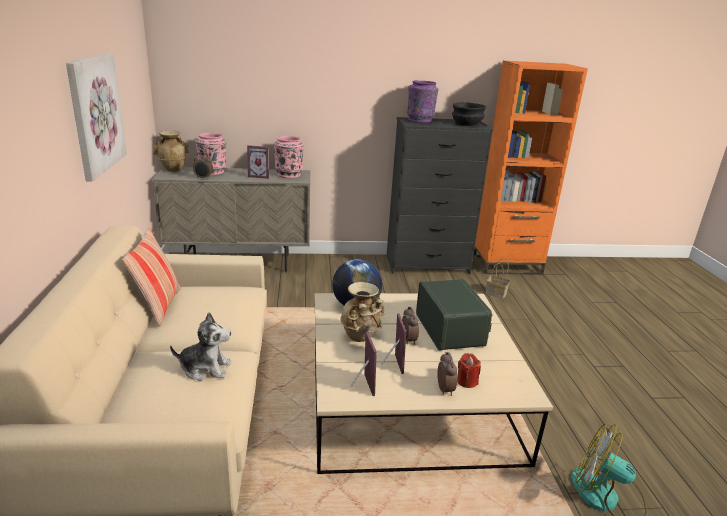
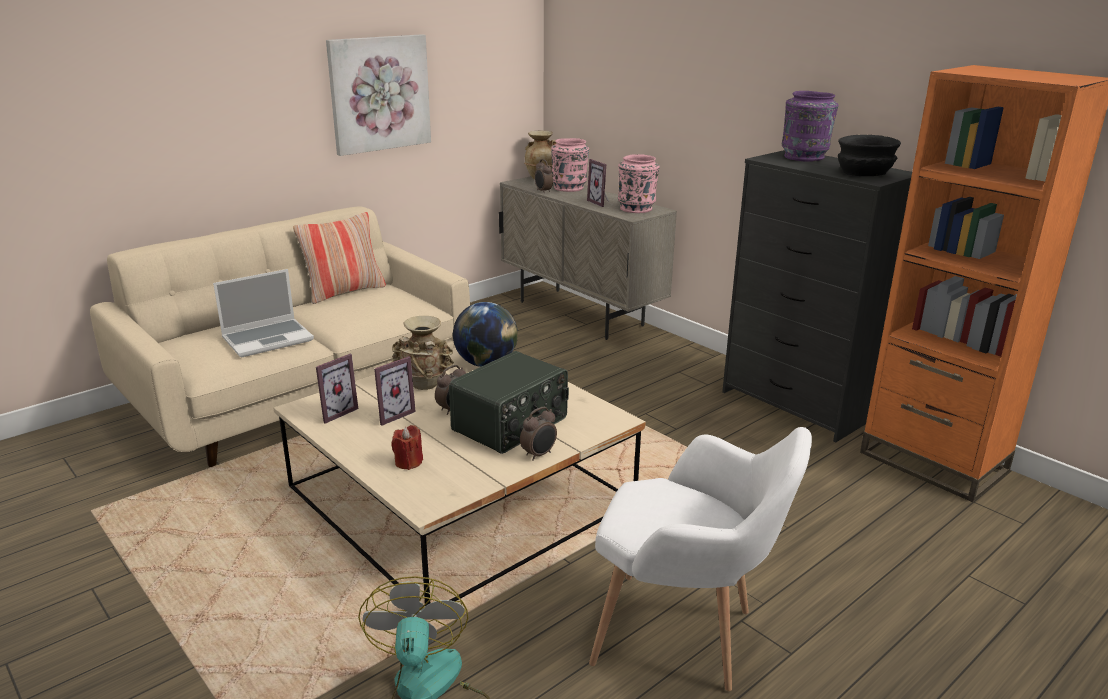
camera: 55 degrees right, 0 degrees up
plush toy [170,312,231,381] -> laptop [213,269,314,357]
alarm clock [437,352,457,396] -> alarm clock moved to [520,407,557,461]
basket [486,257,510,299] -> none
none -> white armchair [589,427,812,691]

